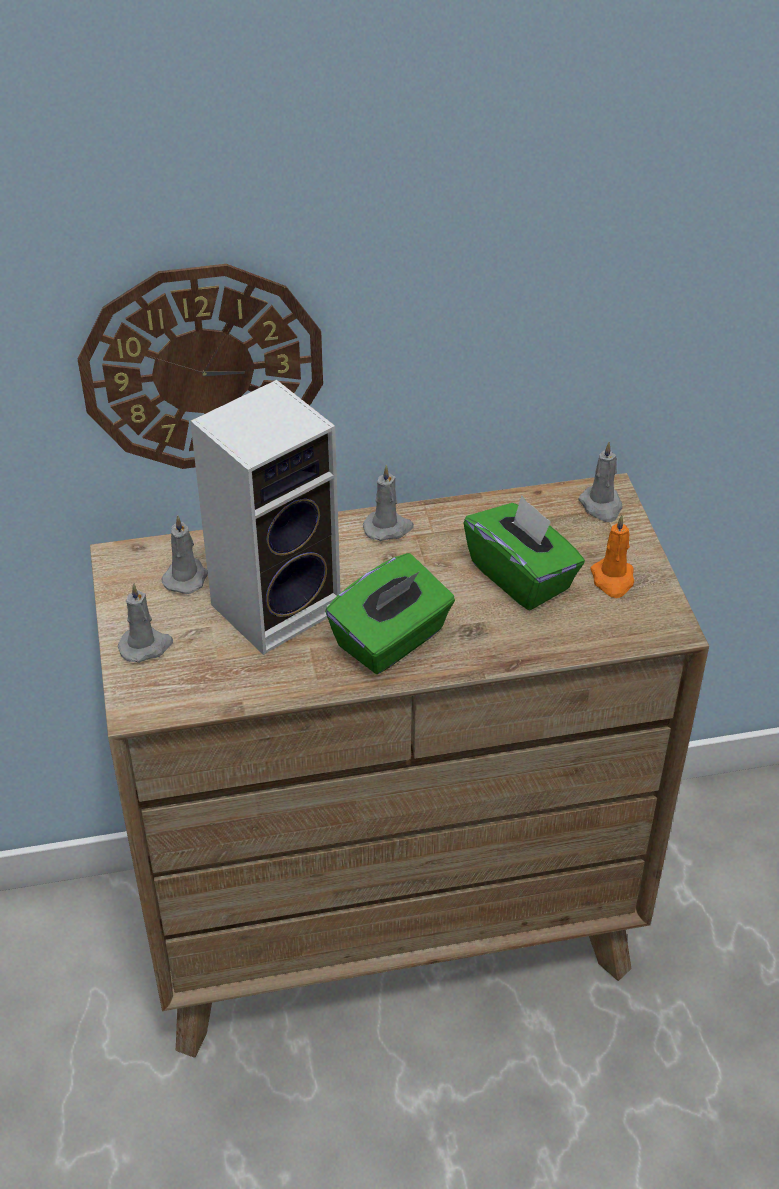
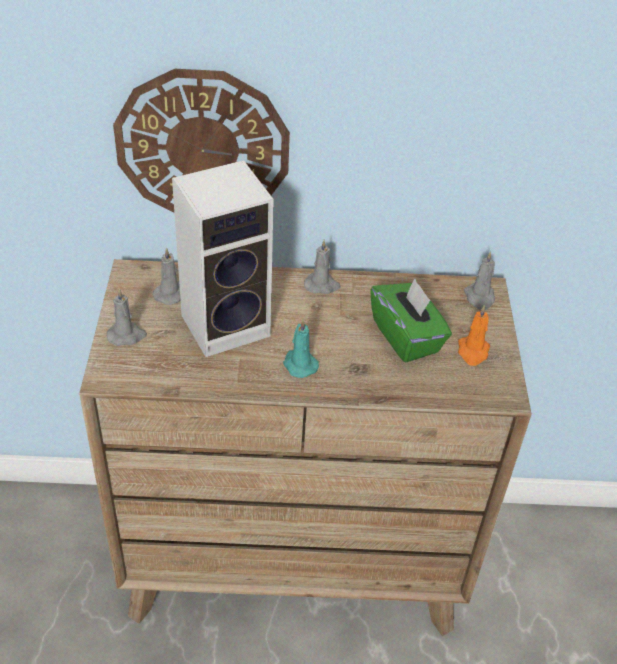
camera: 10 degrees right, 0 degrees up
green tissue box [325,553,455,674] -> turquoise candle [283,319,319,378]

